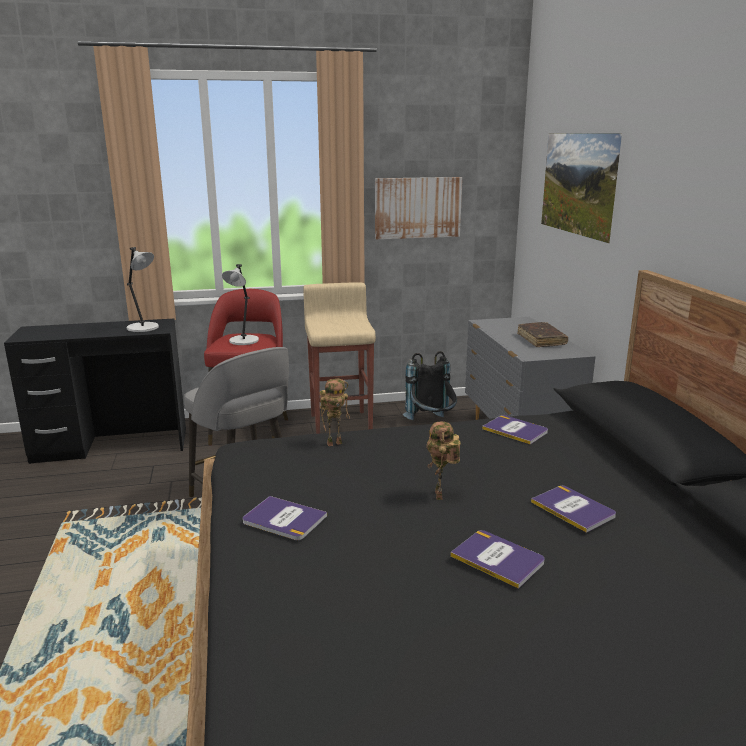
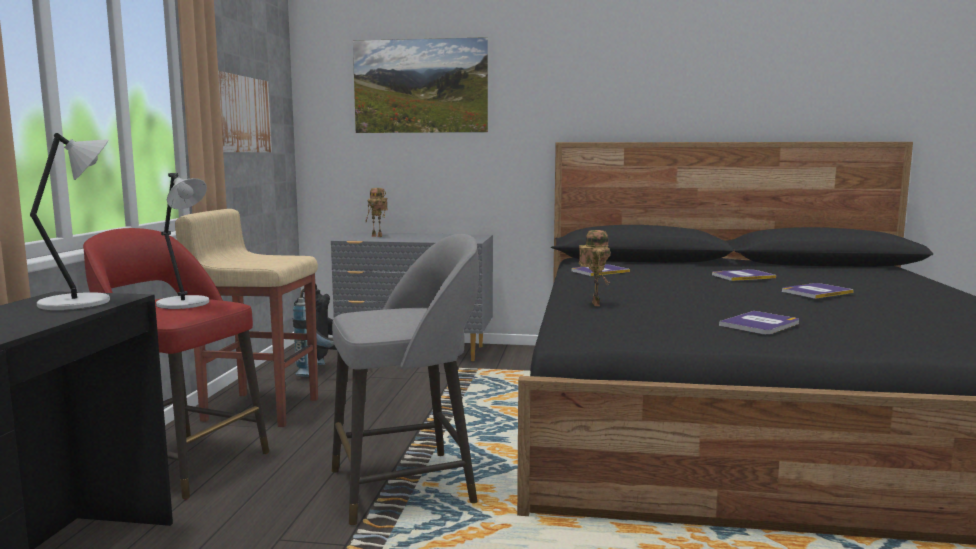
camera: 70 degrees left, 10 degrees down
toy robot [426,422,461,500] -> toy robot moved to [366,188,388,237]
brown book [517,322,568,347] -> none

